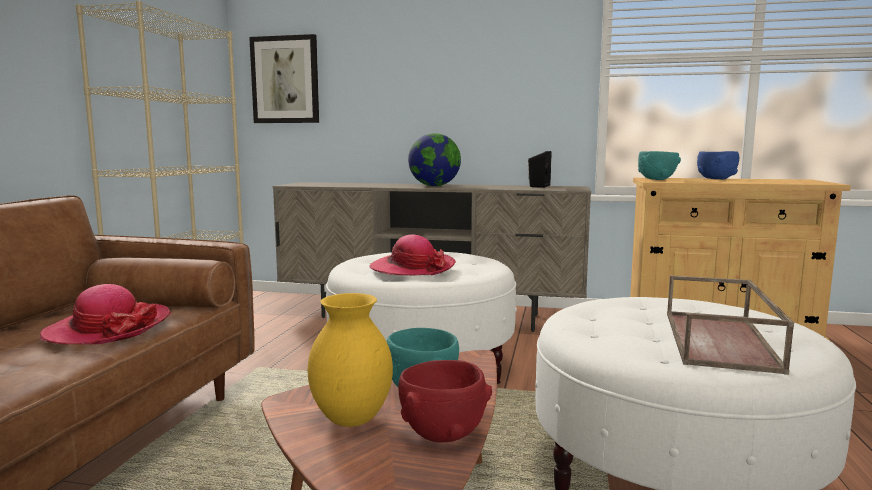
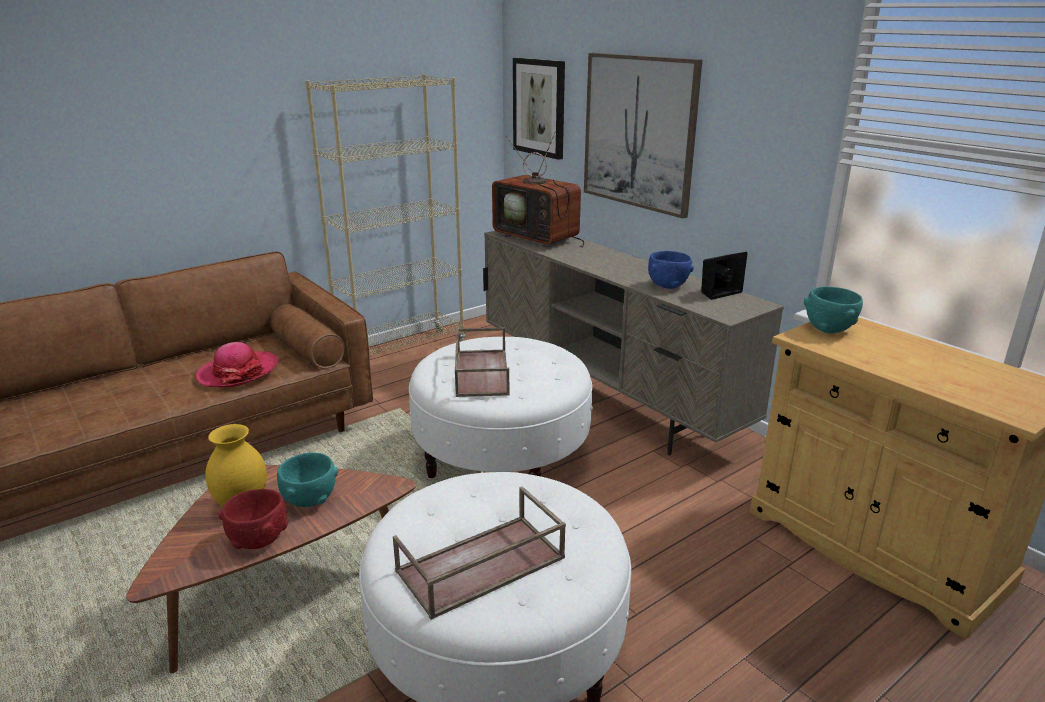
camera: 40 degrees right, 15 degrees up
hat [369,235,455,276] -> brown tray [455,327,510,397]
globe [408,133,461,186] -> none
blue bowl [697,151,739,179] -> blue bowl moved to [648,251,694,289]
none -> television [492,131,584,248]
none -> picture [584,53,702,219]

